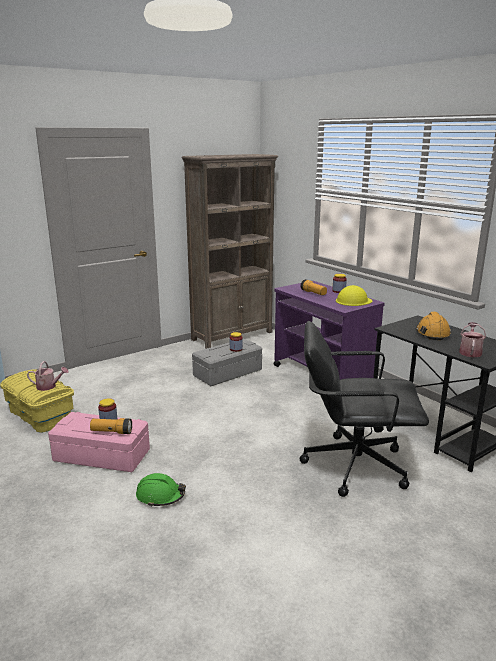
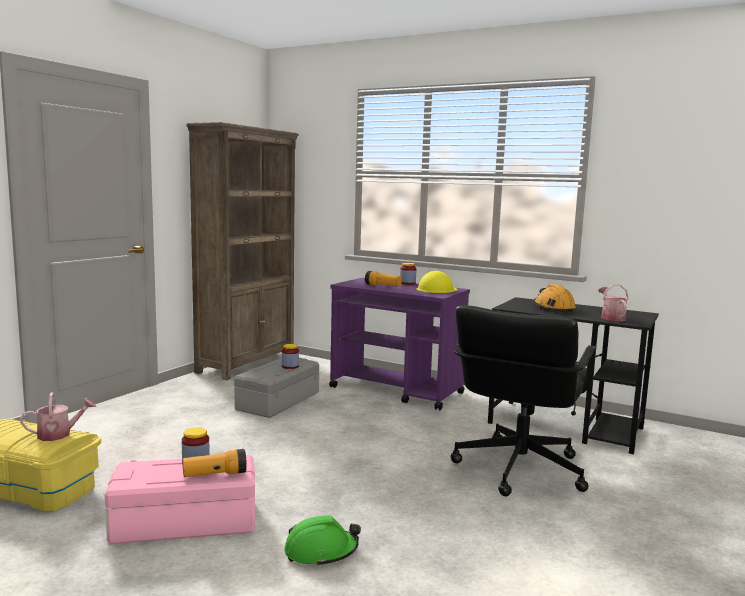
camera: 25 degrees left, 10 degrees down
black office chair [300,321,429,497] -> black office chair turned 45 degrees counterclockwise [451,306,596,496]

